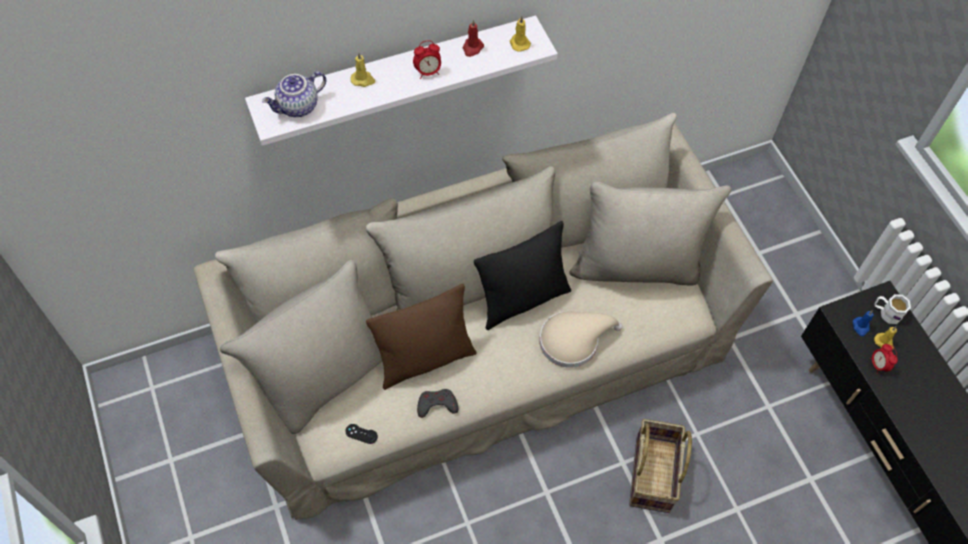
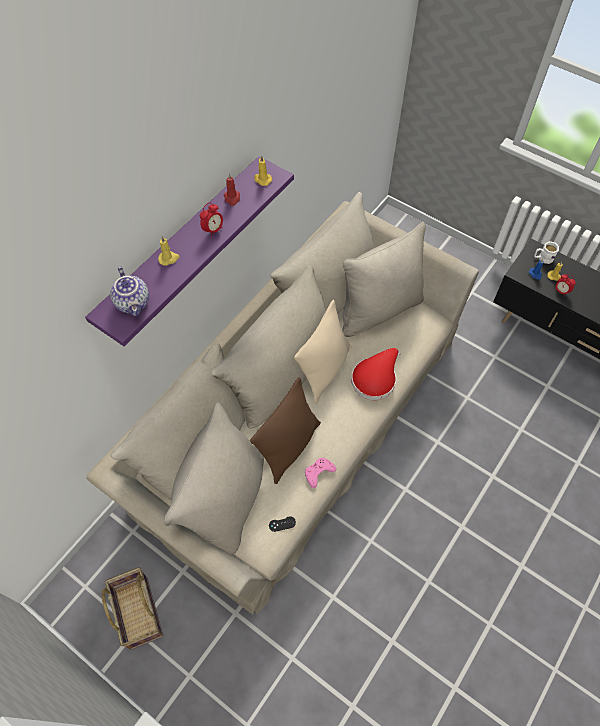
camera: 30 degrees left, 0 degrees up
white shelf [245,16,558,146] -> purple shelf [85,156,294,346]
teapot [262,71,326,117] -> teapot turned 45 degrees counterclockwise [110,266,149,316]
grey game controller [417,389,458,418] -> pink game controller [305,458,336,488]
black pillow [474,221,571,330] -> beige pillow [294,300,352,403]
beige hat [539,311,622,368] -> red hat [351,348,400,400]
basket [629,419,692,513] -> basket moved to [102,567,163,650]

